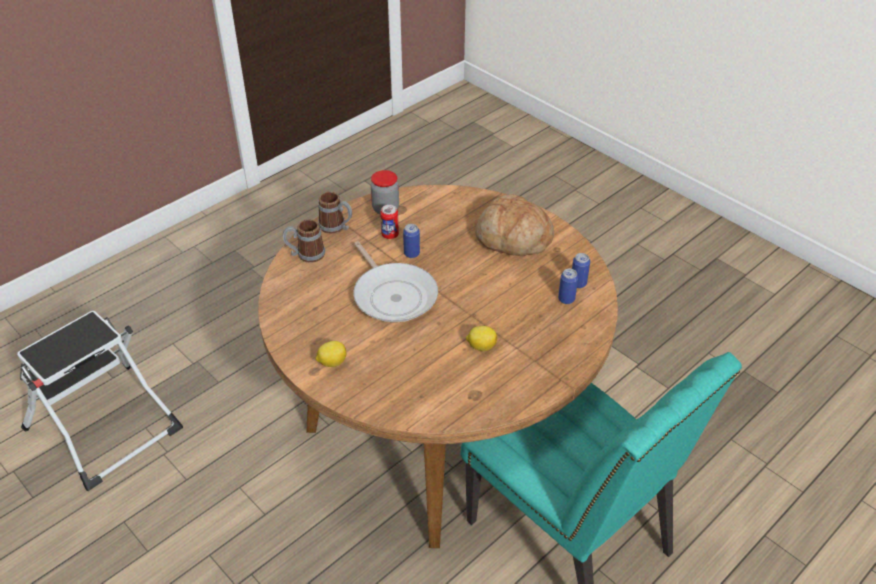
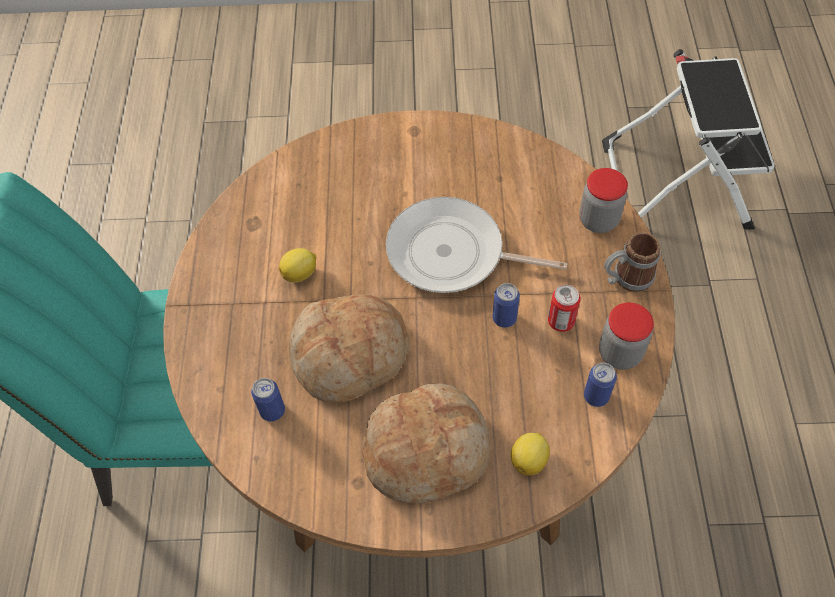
camera: 135 degrees right, 15 degrees up
mug [283,219,325,263] -> jar [579,168,628,233]
lemon [315,341,347,367] -> lemon moved to [511,433,550,476]
can [572,253,590,288] -> can moved to [584,363,617,407]
none -> bread [289,294,410,402]

